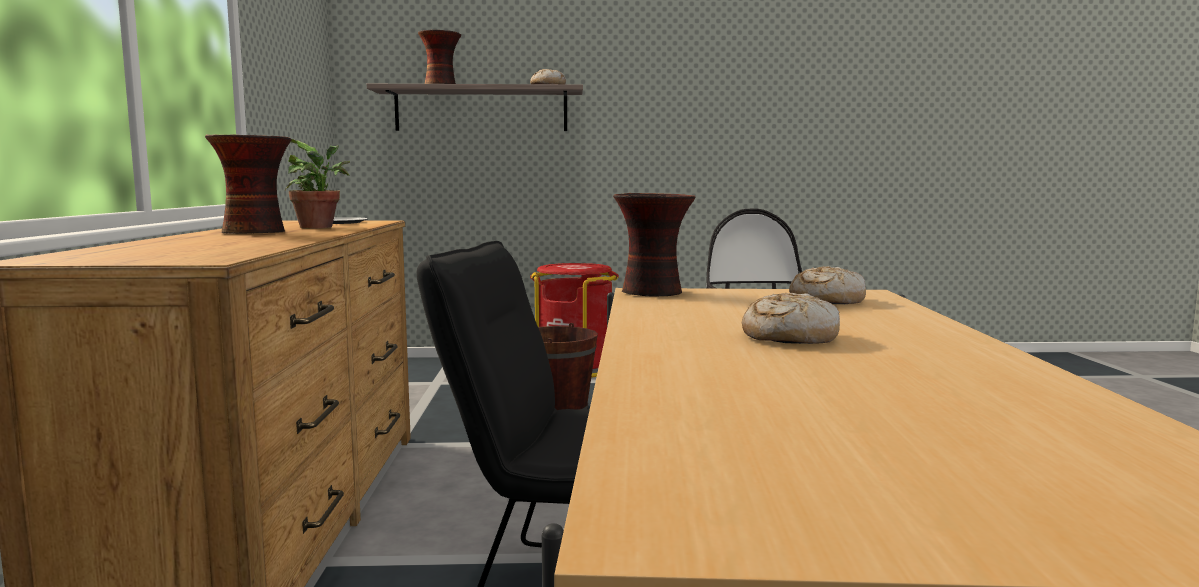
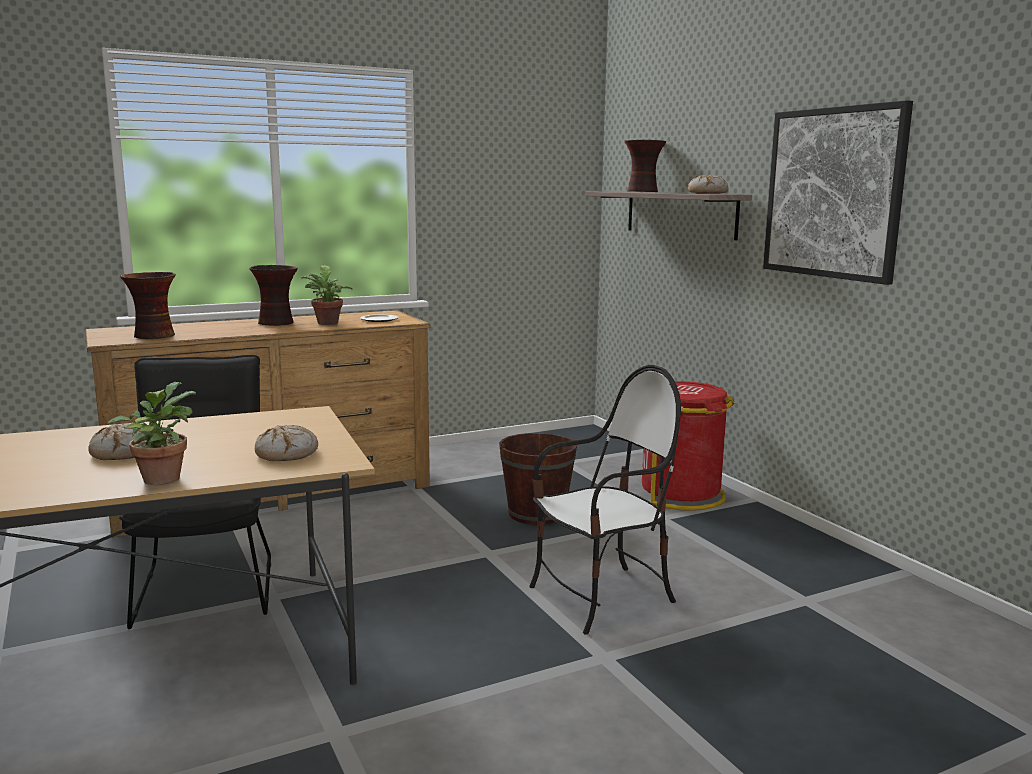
camera: 65 degrees right, 5 degrees up
vase [613,193,695,297] -> vase moved to [120,272,176,339]
none -> potted plant [108,382,196,485]
none -> picture [763,100,913,285]

